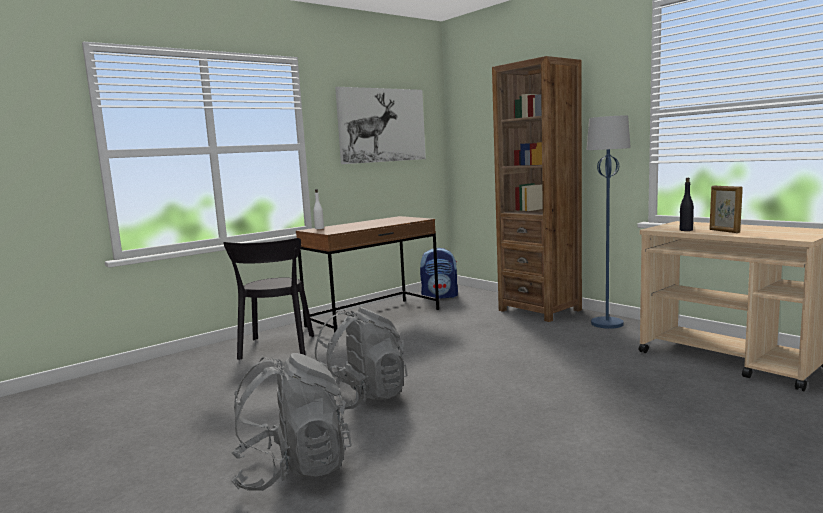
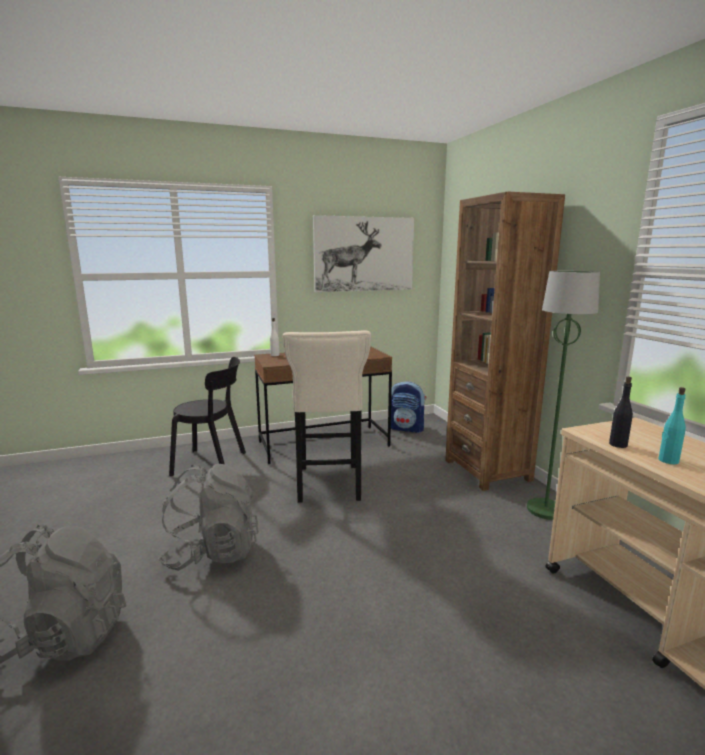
camera: 20 degrees right, 5 degrees up
black chair [223,238,314,360] -> black chair turned 105 degrees counterclockwise [169,357,246,476]
blue floor lamp [587,115,631,329] -> green floor lamp [527,271,600,520]
picture frame [709,186,743,233] -> turquoise bottle [658,387,686,464]
none -> beige stool [283,331,371,503]

